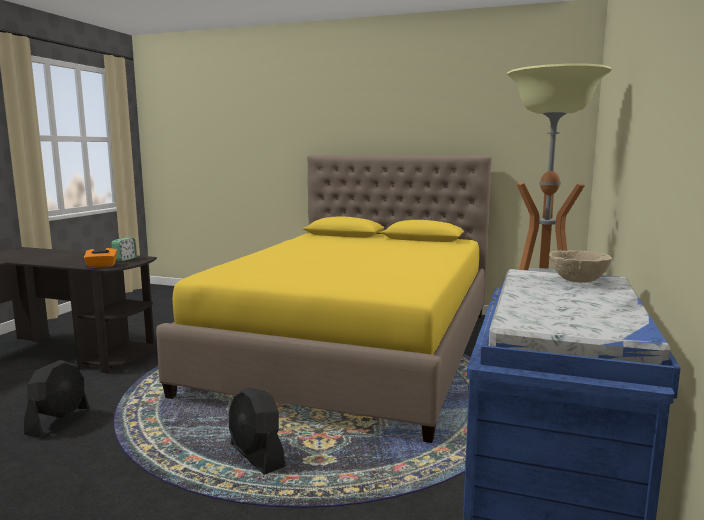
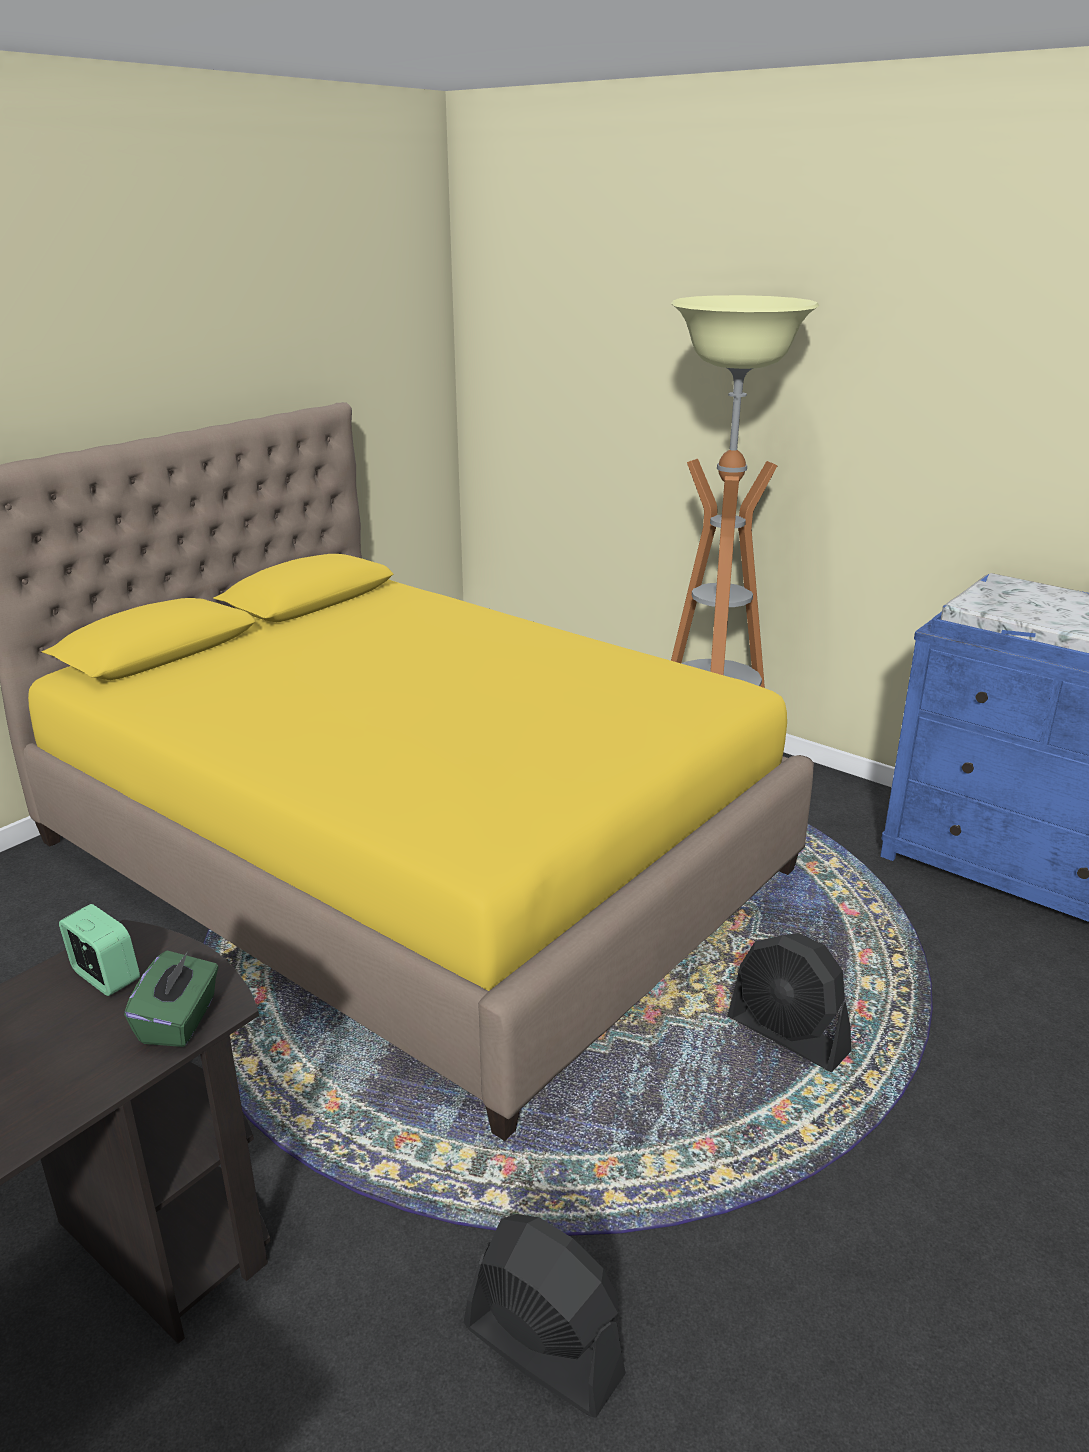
camera: 70 degrees left, 15 degrees up
orange tissue box [84,245,117,268] -> green tissue box [124,950,218,1047]
black fan [229,387,285,475] -> black fan turned 60 degrees clockwise [727,933,851,1072]
beige bowl [549,250,612,283] -> none

